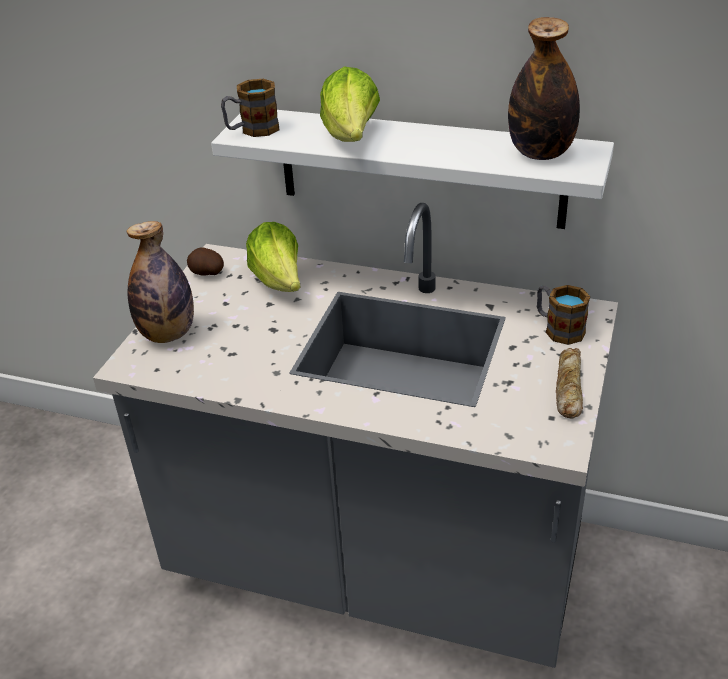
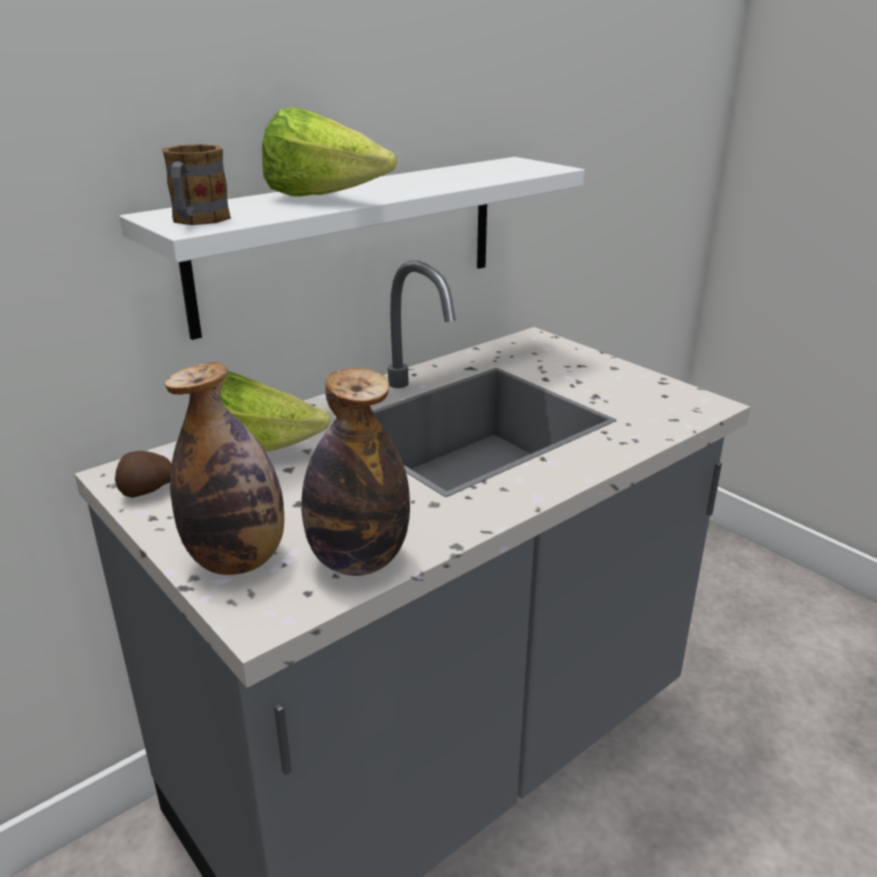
camera: 60 degrees left, 10 degrees down
bottle [508,17,580,160] -> bottle moved to [301,368,410,576]
mug [537,285,590,345] -> none
bread [556,348,583,418] -> none

